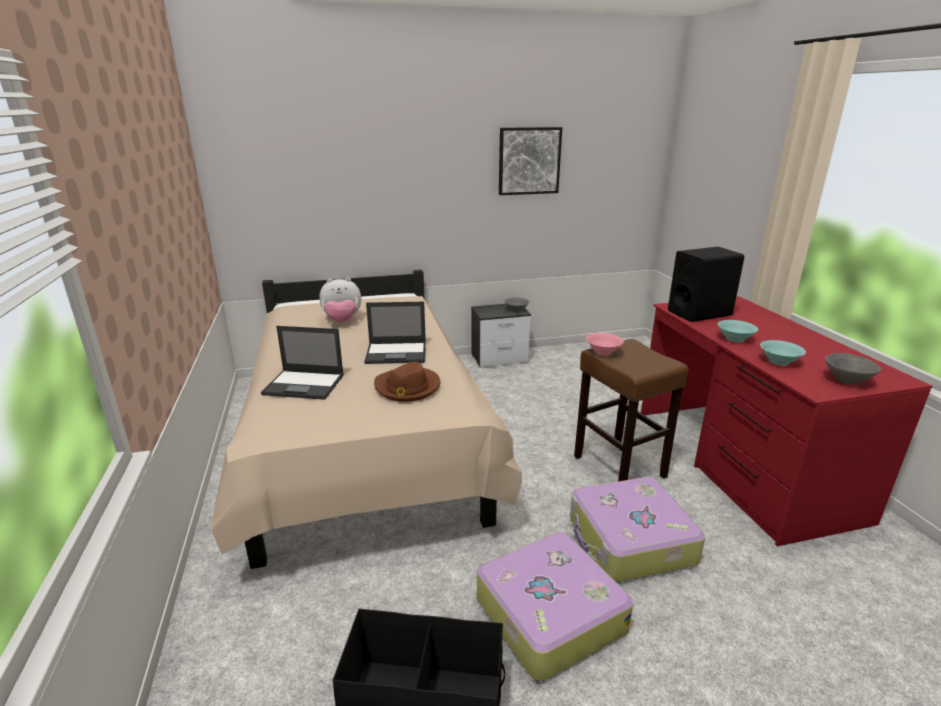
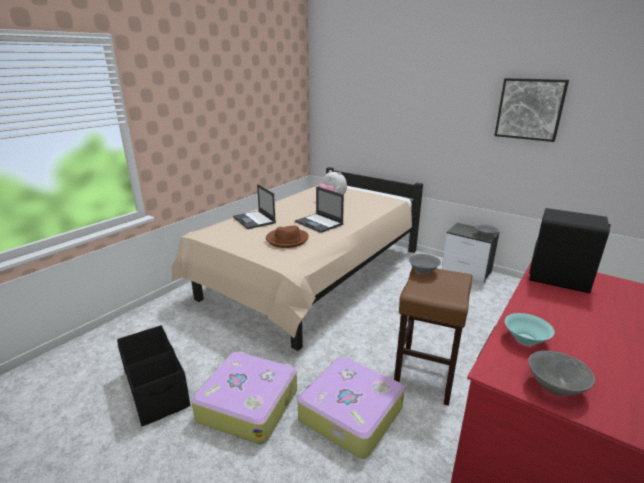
camera: 50 degrees right, 0 degrees up
pink bowl [586,333,624,355] -> grey bowl [408,254,441,274]
turquoise bowl [718,320,758,342] -> none

